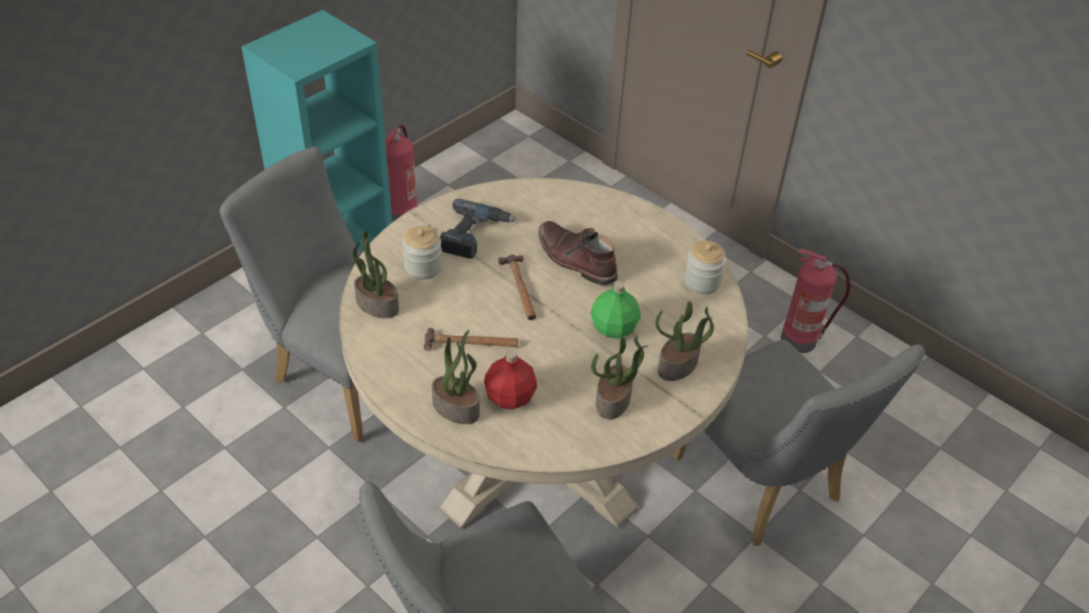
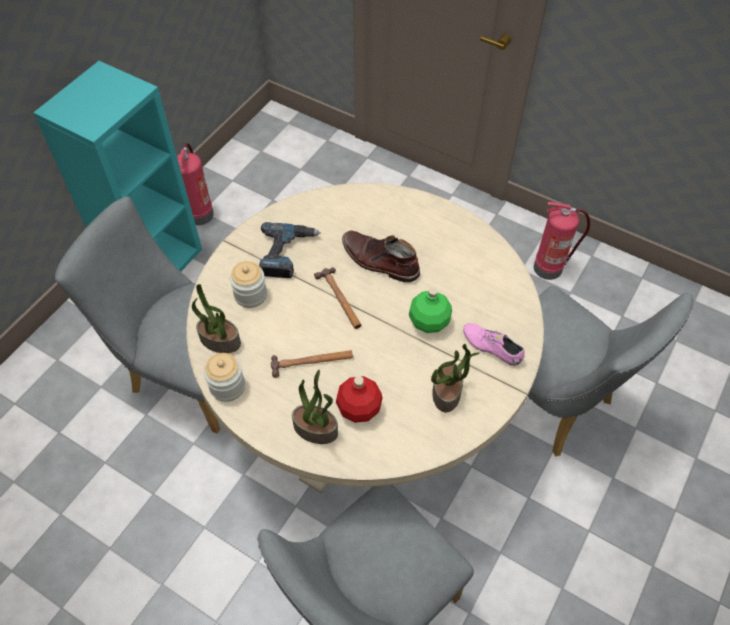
camera: 10 degrees left, 10 degrees up
potted plant [656,301,714,381] -> pink shoe [463,323,525,365]
jar [684,241,726,294] -> jar moved to [204,353,245,402]

